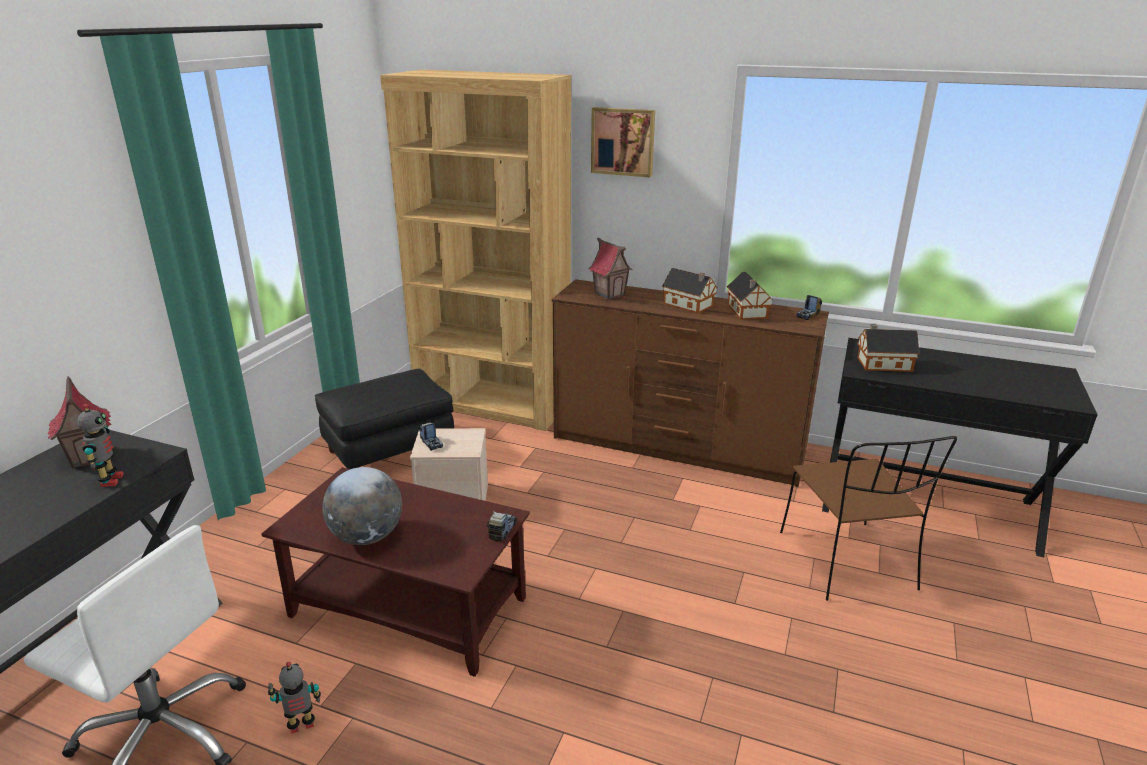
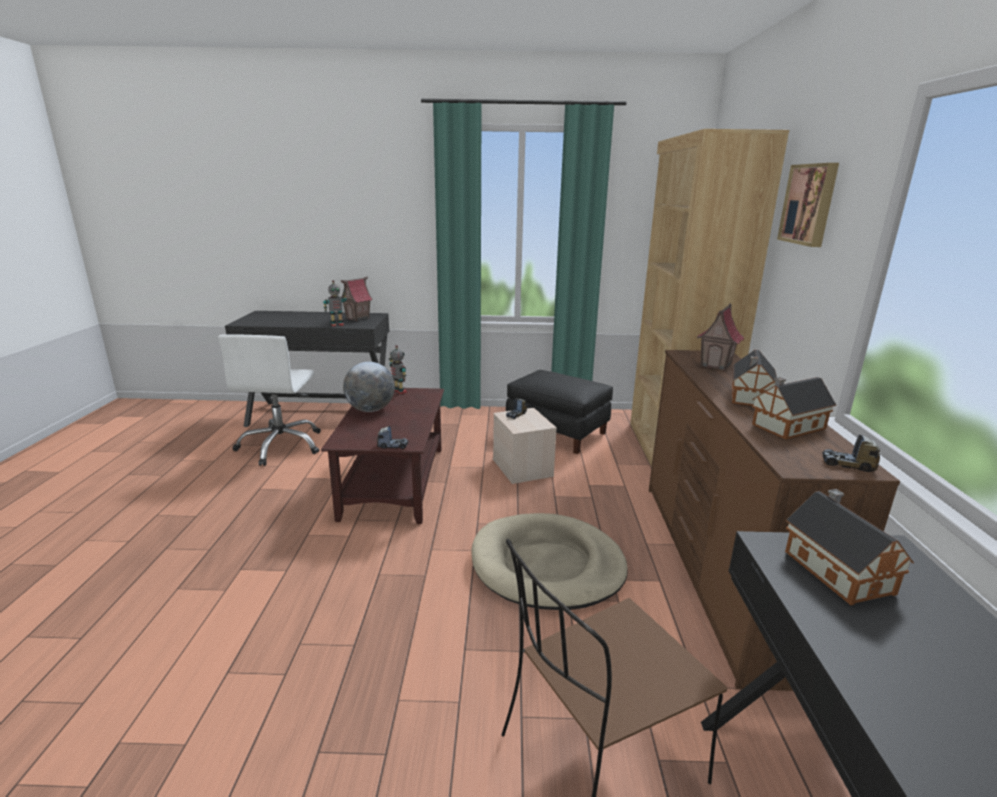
camera: 70 degrees right, 5 degrees down
toy robot [268,662,321,734] -> toy robot moved to [389,345,407,394]
none -> beige dog bed [471,513,628,610]

